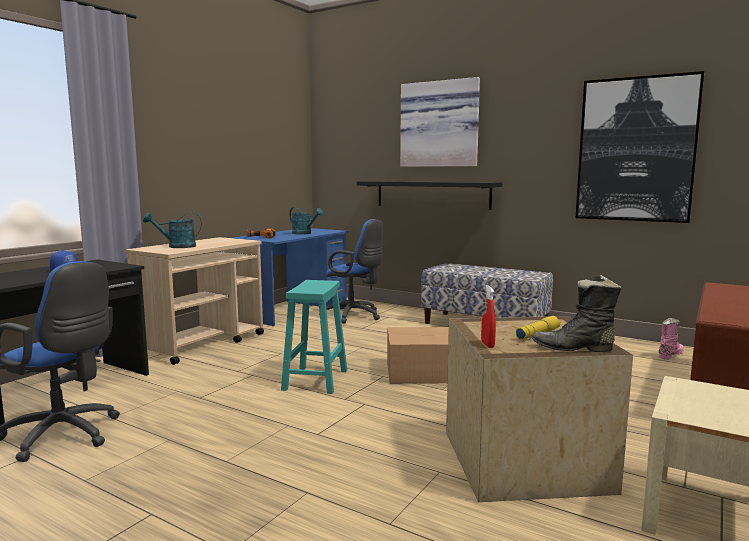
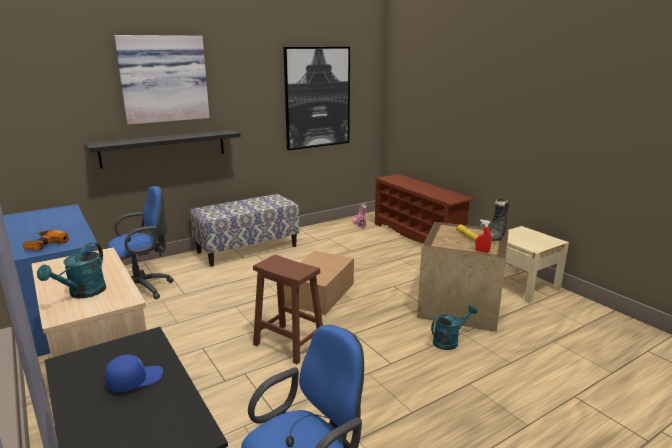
camera: 65 degrees left, 10 degrees up
turquoise stool [281,280,347,394] -> brown stool [253,255,323,364]
turquoise watering can [289,207,323,235] -> turquoise watering can moved to [431,304,477,350]

